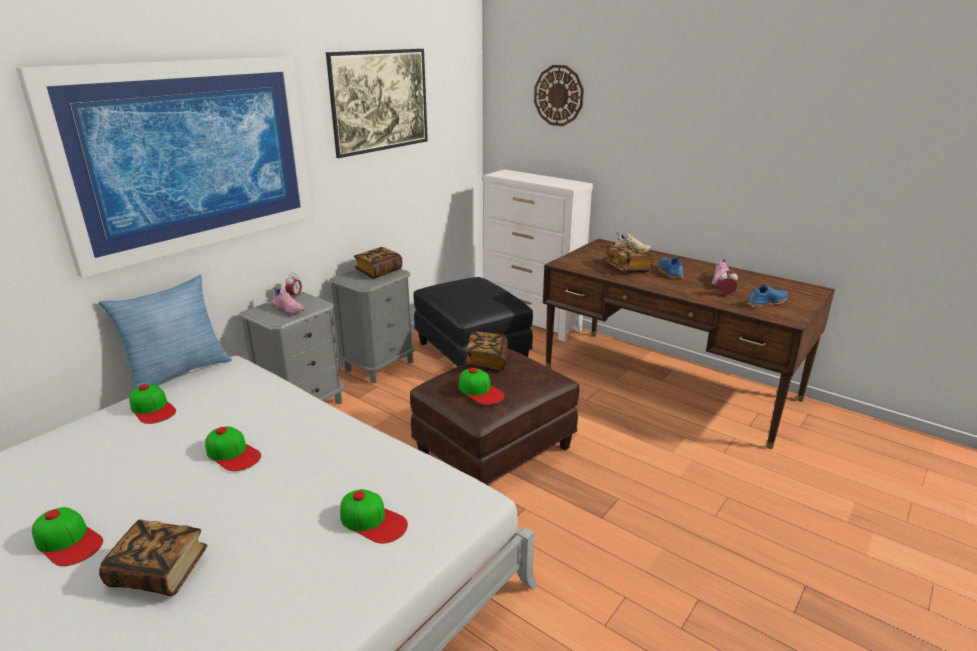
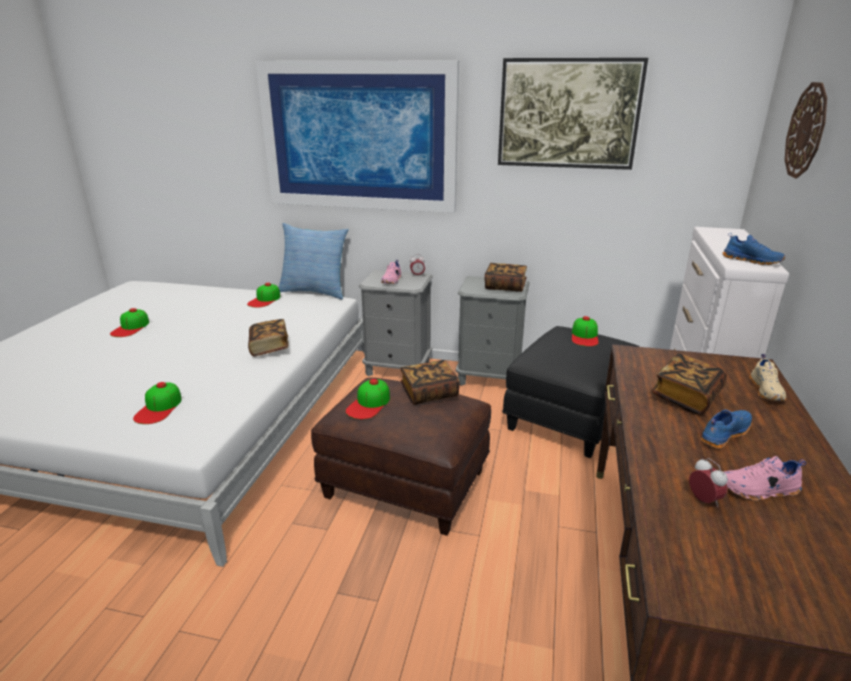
camera: 65 degrees right, 0 degrees up
book [99,520,207,597] -> book moved to [248,319,289,357]
cap [205,427,261,471] -> cap moved to [572,316,599,346]
blue shoe [747,284,788,308] -> blue shoe moved to [723,233,786,265]

